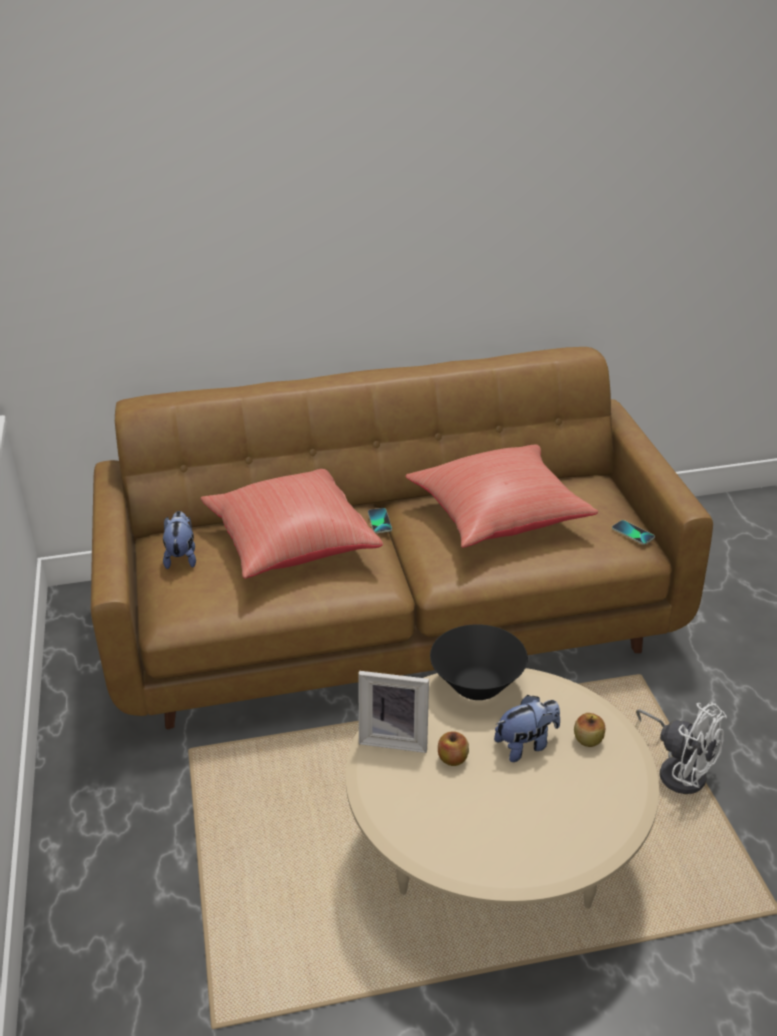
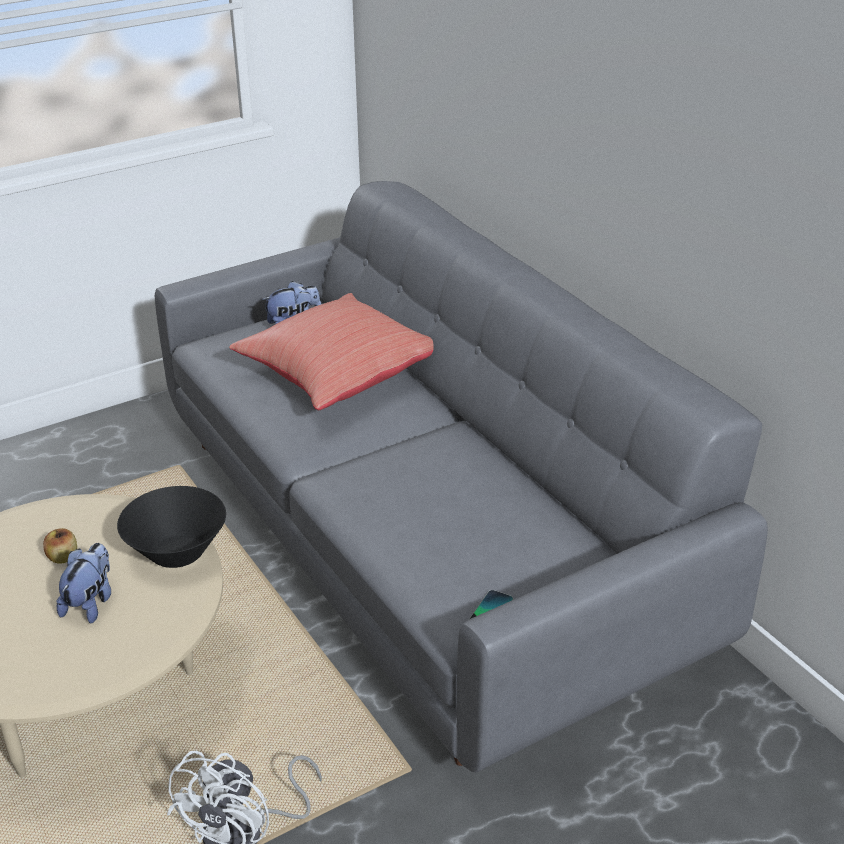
camera: 70 degrees right, 0 degrees up
brown sofa [91,347,713,729] -> grey sofa [155,181,768,773]
picture frame [358,671,429,753] -> none
phone [368,508,392,533] -> none
red pillow [406,444,598,548] -> none
plush toy [494,695,560,762] -> plush toy turned 120 degrees counterclockwise [57,543,111,623]
apple [574,713,605,747] -> none

